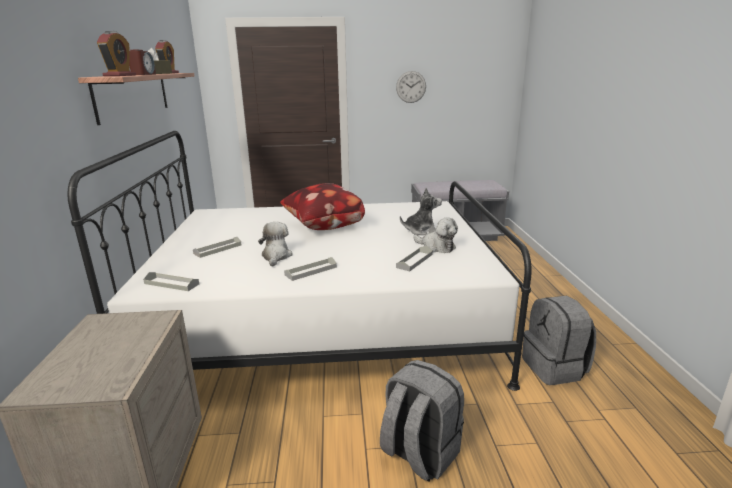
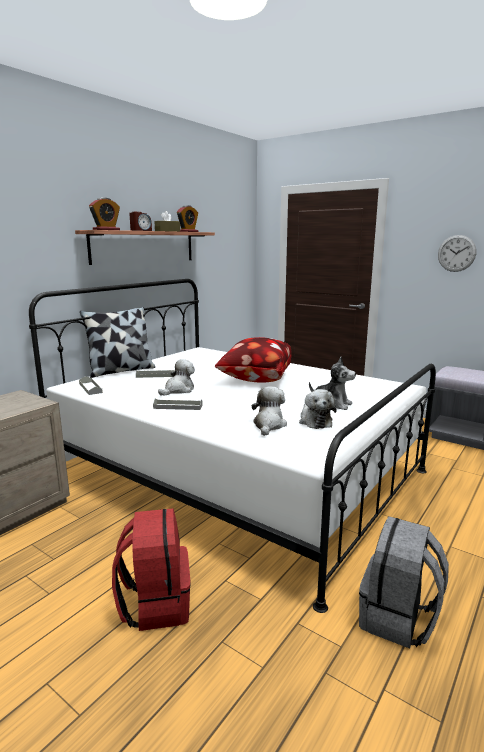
camera: 40 degrees right, 5 degrees down
grey backpack [380,360,464,482] -> red backpack [112,509,191,631]
grey tray [396,246,433,271] -> plush toy [252,386,287,436]
none -> pillow [80,307,155,378]

